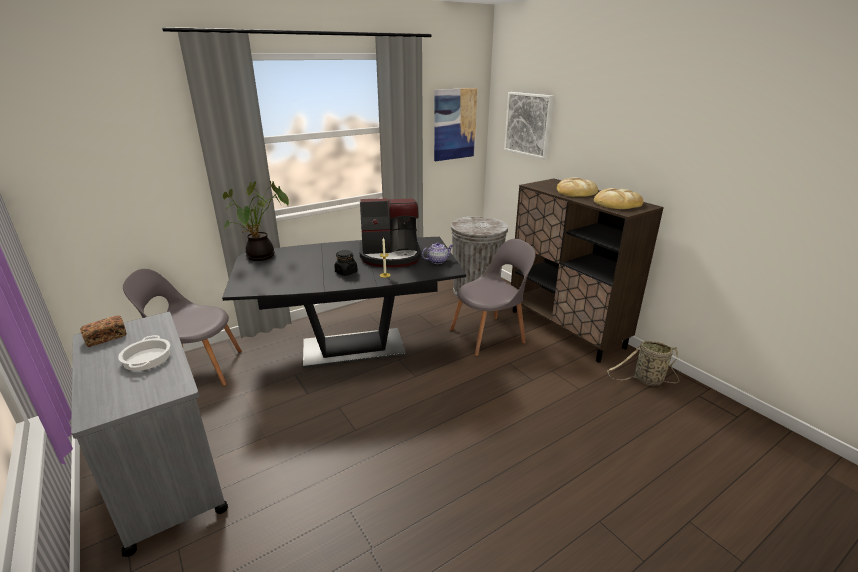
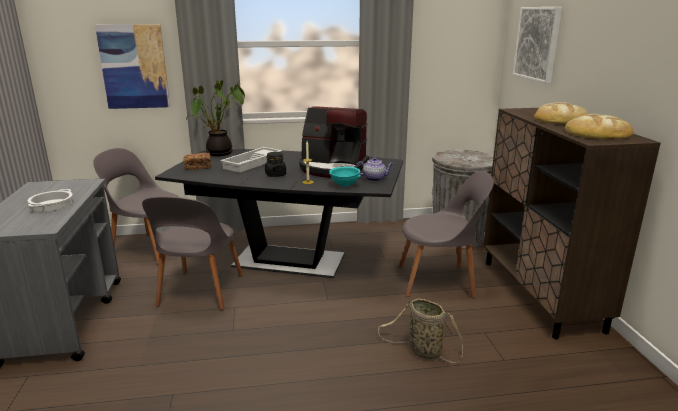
camera: 25 degrees right, 5 degrees down
bread [80,316,127,347] -> bread moved to [183,153,211,170]
picture [434,88,477,161] -> picture moved to [95,25,170,109]
basket [607,341,679,386] -> basket moved to [378,298,463,363]
none -> grey chair [142,197,243,310]
none -> white tray [220,147,282,173]
none -> turquoise bowl [329,167,361,186]

